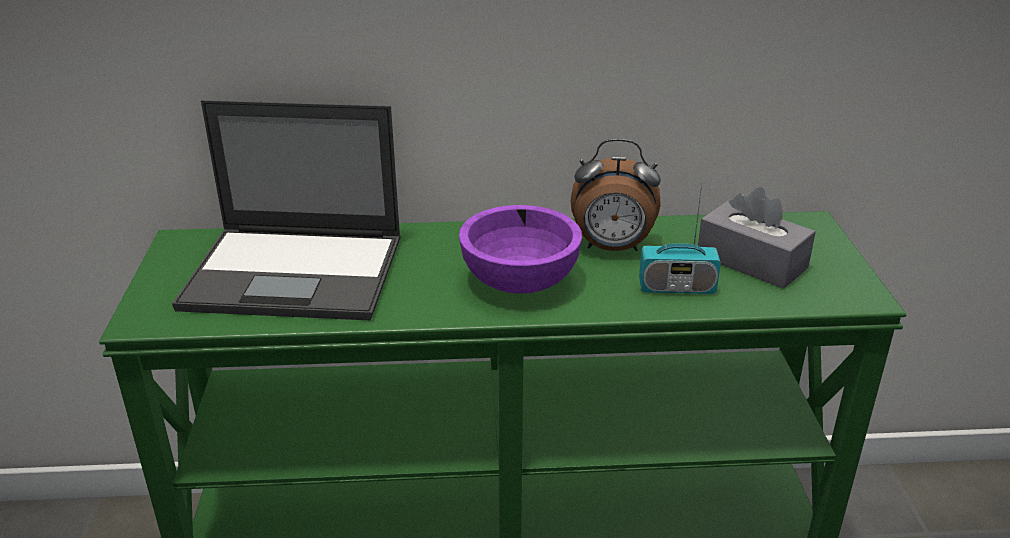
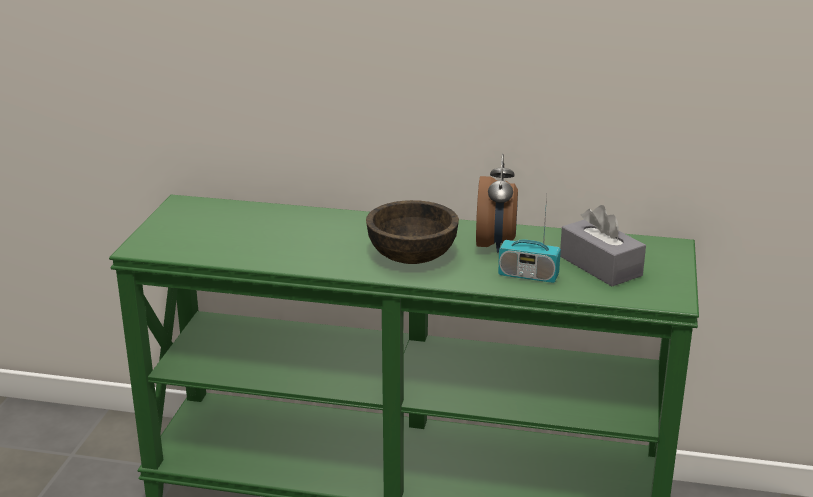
camera: 15 degrees right, 5 degrees down
laptop [172,100,401,320] -> none
purple bowl [459,205,582,294] -> brown bowl [366,200,459,264]
alarm clock [571,139,661,251] -> alarm clock turned 105 degrees counterclockwise [476,154,518,253]

